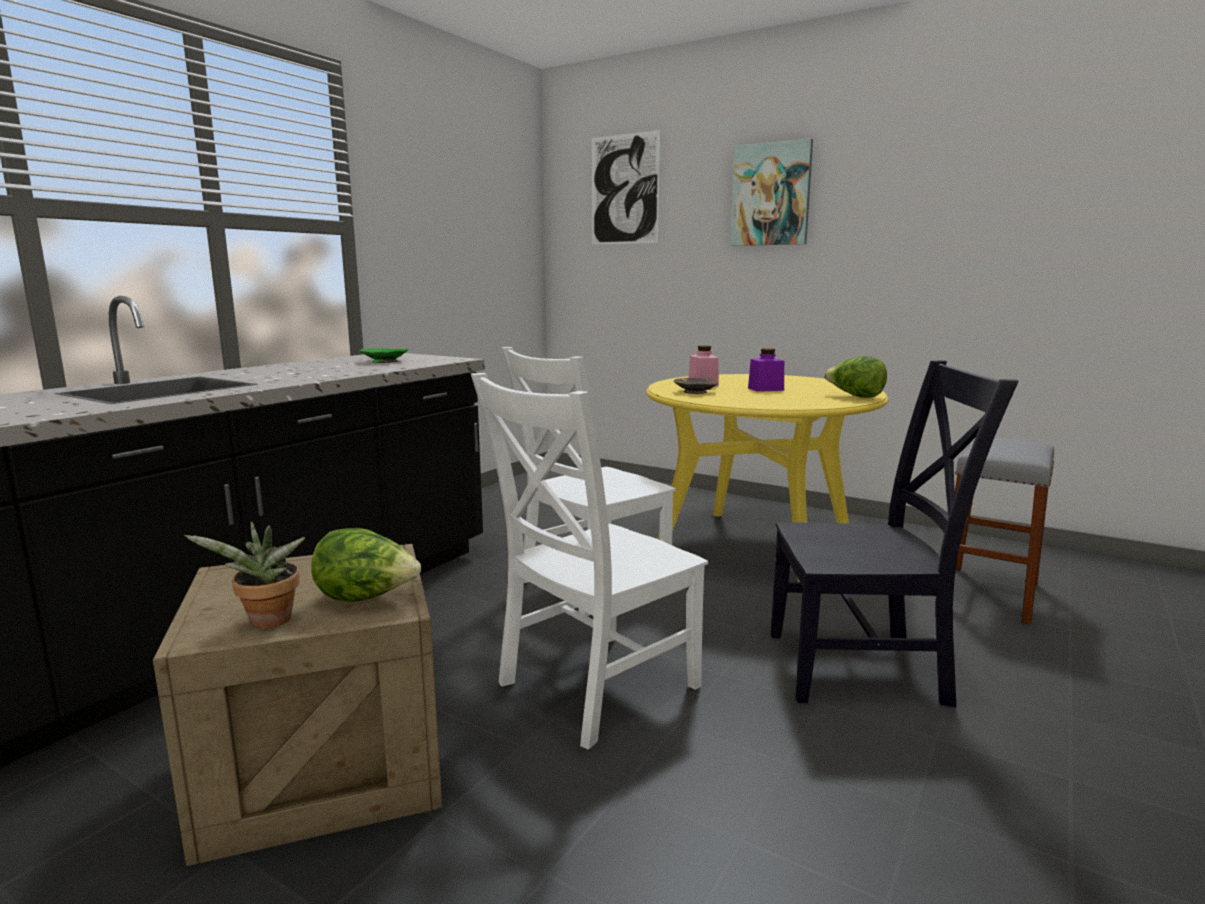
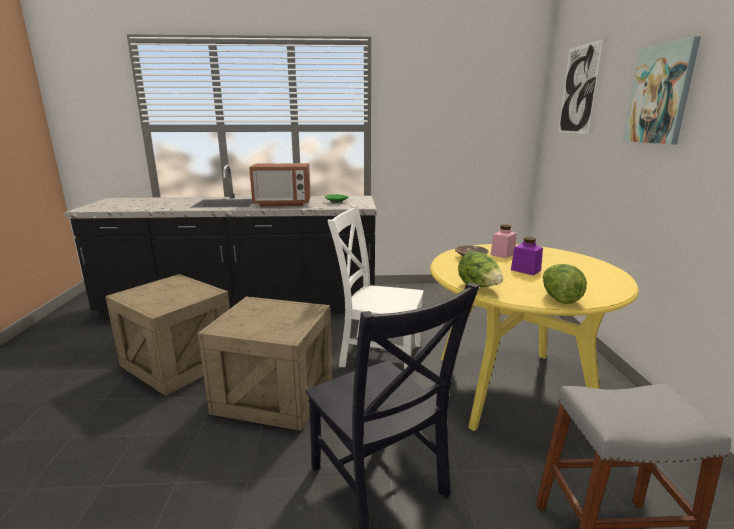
camera: 55 degrees right, 5 degrees up
potted plant [184,522,305,628] -> none
lettuce [311,528,421,602] -> lettuce moved to [458,251,503,287]
white chair [471,373,708,750] -> crate [198,296,332,431]
none -> microwave [249,163,311,206]

